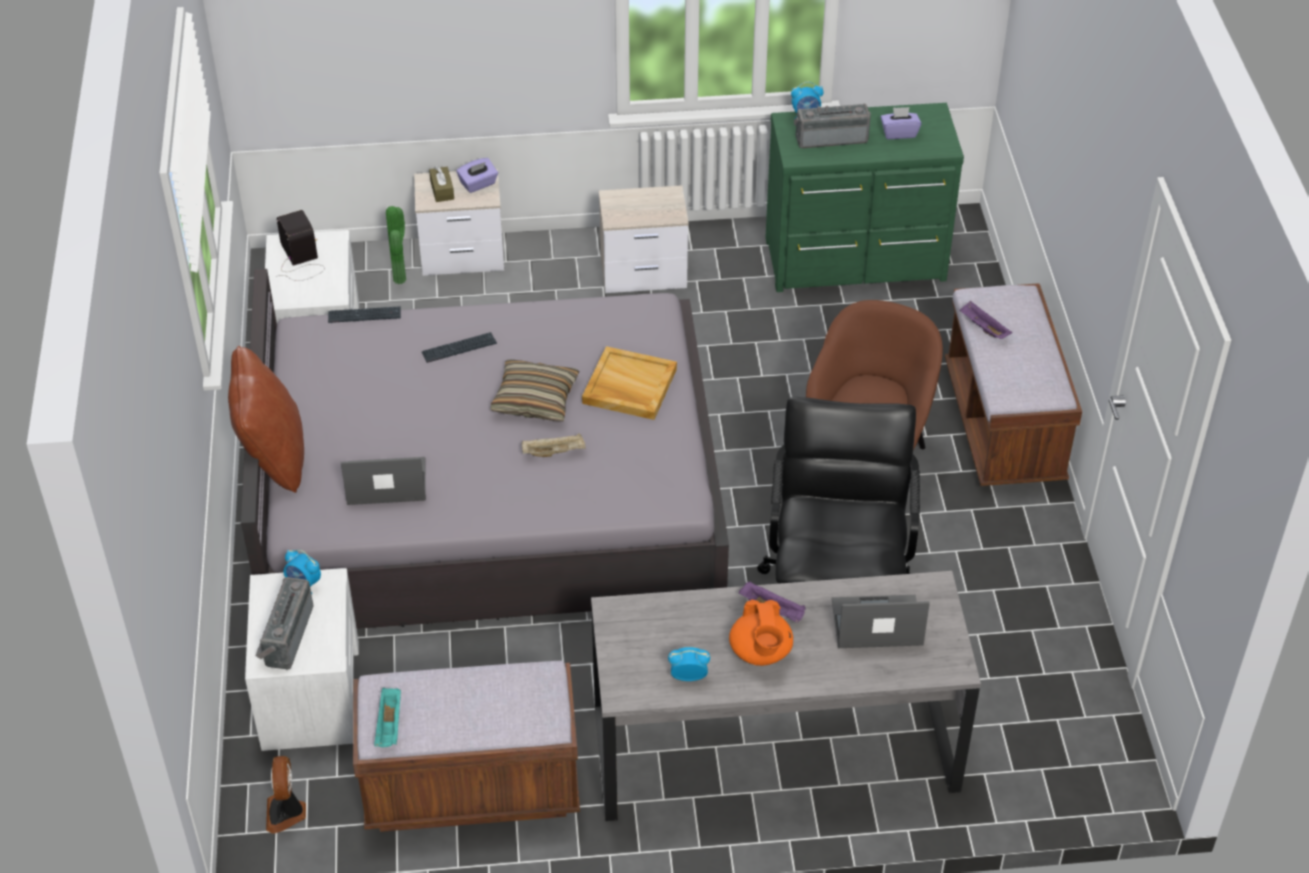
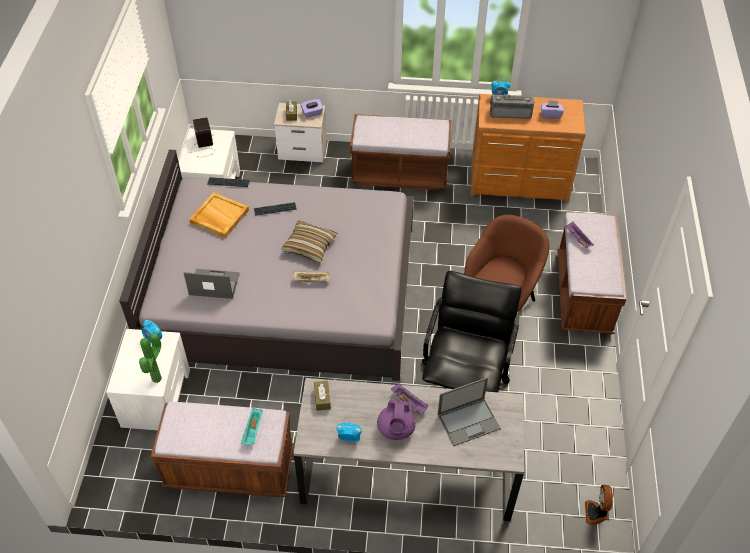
camera: 10 degrees right, 5 degrees up
brown pillow [228,346,304,493] -> none
radio [255,577,313,669] -> none
fan [266,756,306,833] -> fan moved to [585,485,613,526]
turquoise tray [374,687,401,747] -> turquoise tray moved to [241,408,263,445]
potted plant [386,206,406,284] -> potted plant moved to [139,333,162,383]
beige tray [582,346,677,420] -> beige tray moved to [189,192,249,238]
nightstand [599,185,689,293] -> brown bench [350,114,452,190]
orange teapot [729,600,793,666] -> purple teapot [377,399,416,440]
green dresser [765,103,964,292] -> brown dresser [471,94,586,202]
laptop [832,595,930,648] -> laptop turned 150 degrees clockwise [438,377,501,446]
none -> brown tissue box [314,381,331,411]

